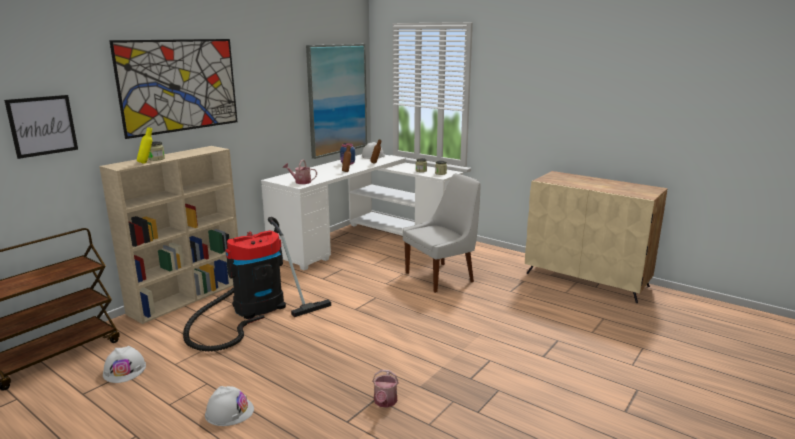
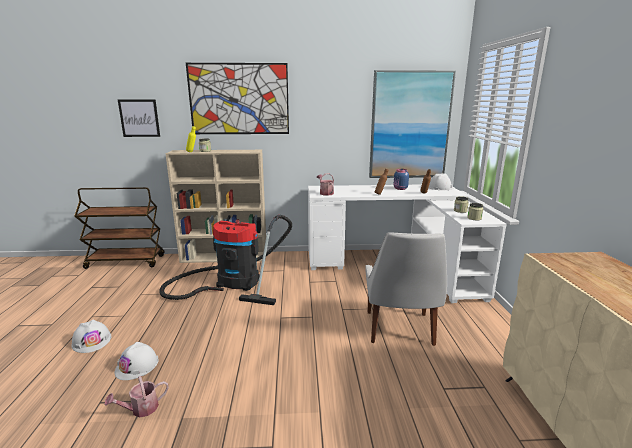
camera: 50 degrees right, 0 degrees up
white hard hat [103,346,146,383] -> white hard hat moved to [115,342,159,380]
white chair [402,174,481,293] -> white chair turned 75 degrees clockwise [365,232,447,346]

